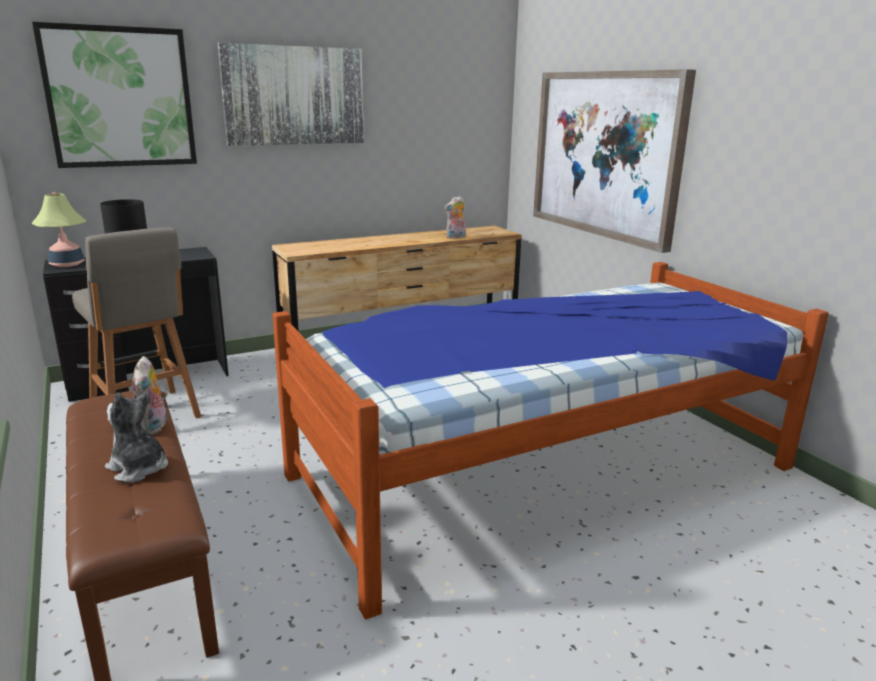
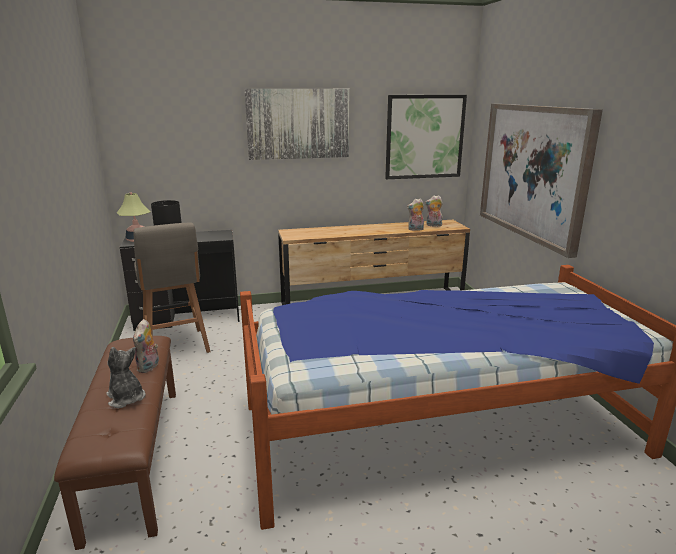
camera: 15 degrees right, 0 degrees up
picture [32,22,197,168] -> picture moved to [385,95,467,179]
none -> plush toy [425,195,443,227]

